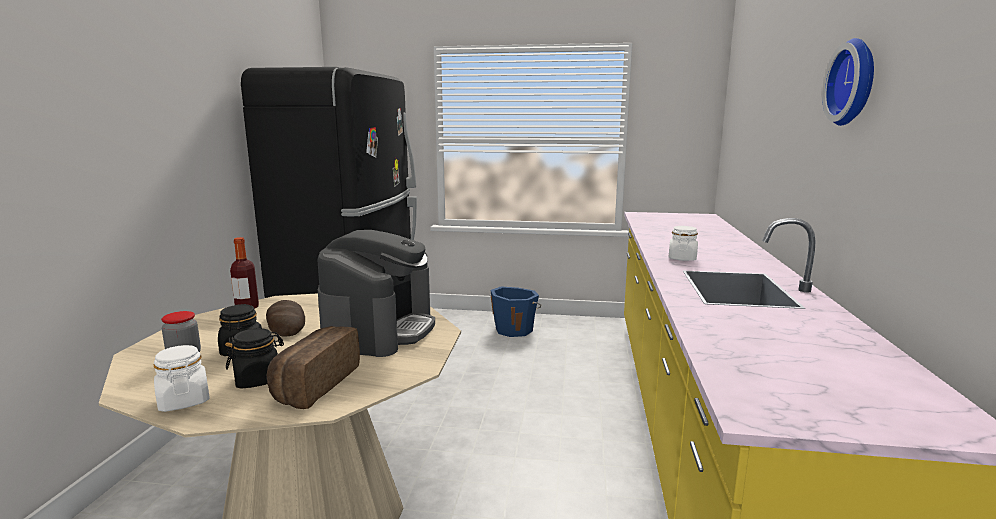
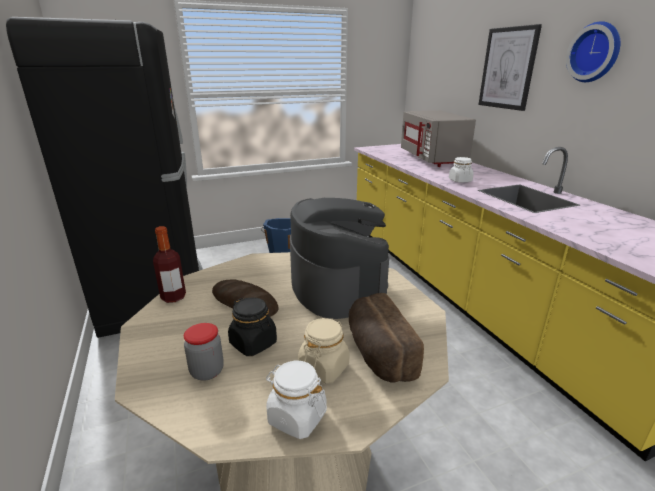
camera: 30 degrees left, 10 degrees up
black jar [225,328,284,389] -> beige jar [298,318,350,383]
none -> grey microwave [401,110,476,167]
none -> picture [478,24,542,111]

